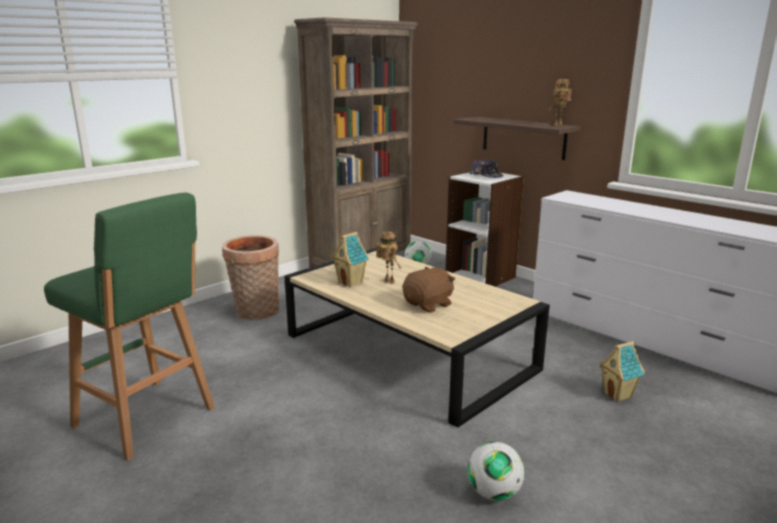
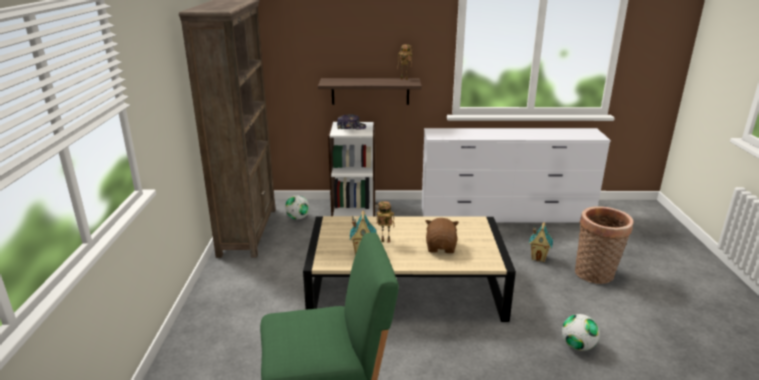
camera: 45 degrees left, 5 degrees up
basket [222,235,279,320] -> basket moved to [575,206,634,284]

